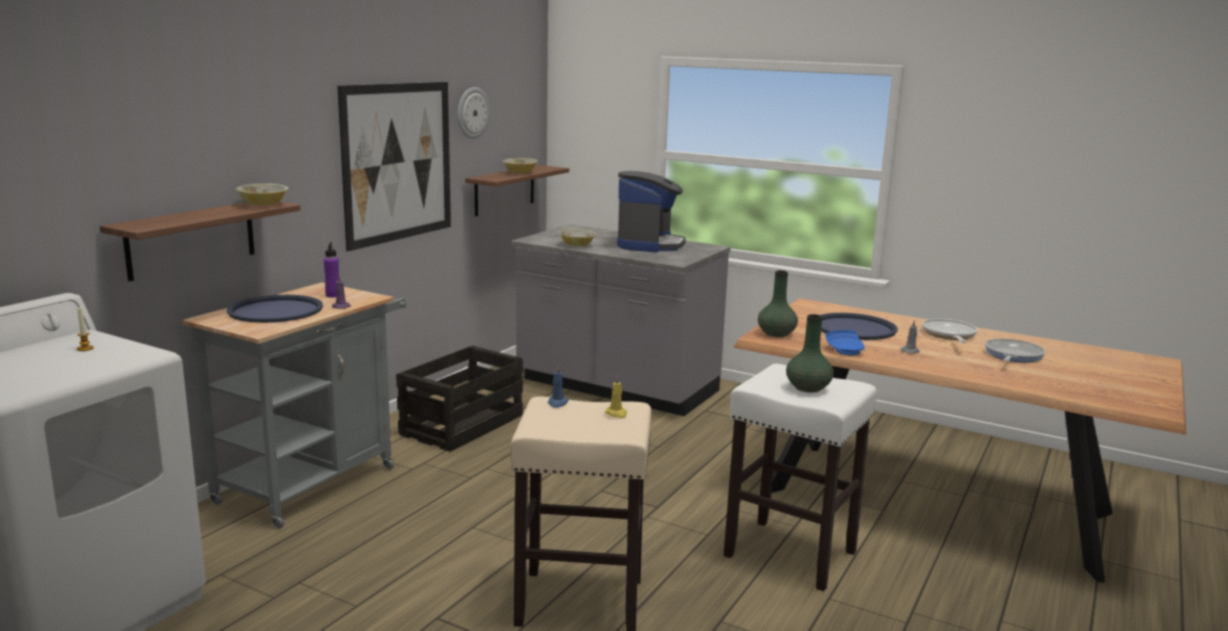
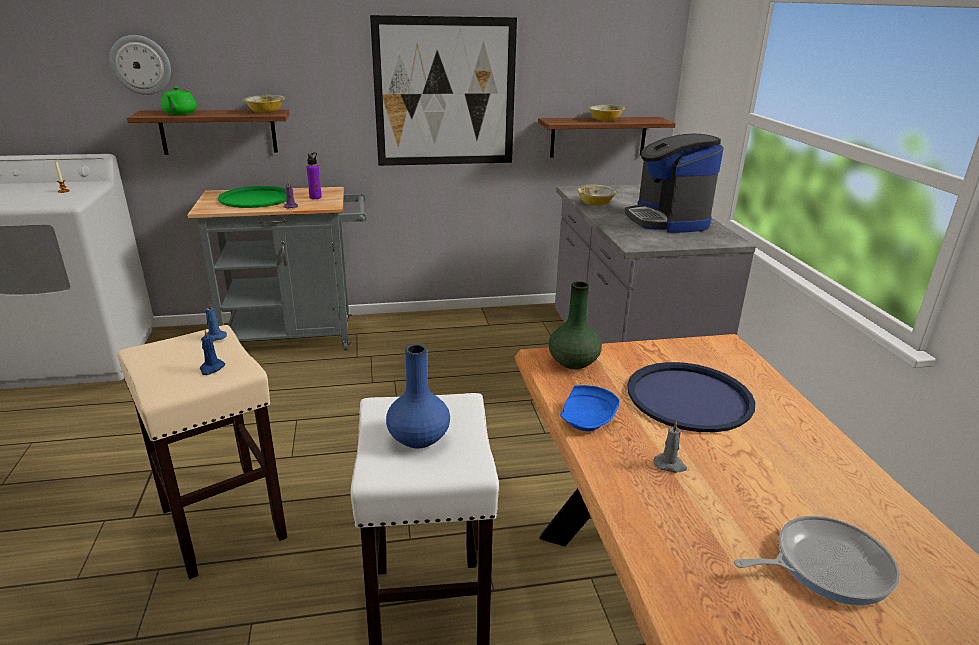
camera: 50 degrees right, 10 degrees up
blue tray [227,295,323,323] -> green tray [218,186,287,208]
crate [396,345,523,452] -> none
wall clock [458,87,490,139] -> wall clock moved to [109,35,171,95]
yellow candle [605,376,627,418] -> blue candle [200,330,225,375]
coffee machine [617,171,686,252] -> coffee machine turned 105 degrees clockwise [625,134,724,233]
green vase [786,314,834,393] -> blue vase [386,345,450,448]
frying pan [922,319,978,343] -> none
none -> green teapot [161,87,197,115]

